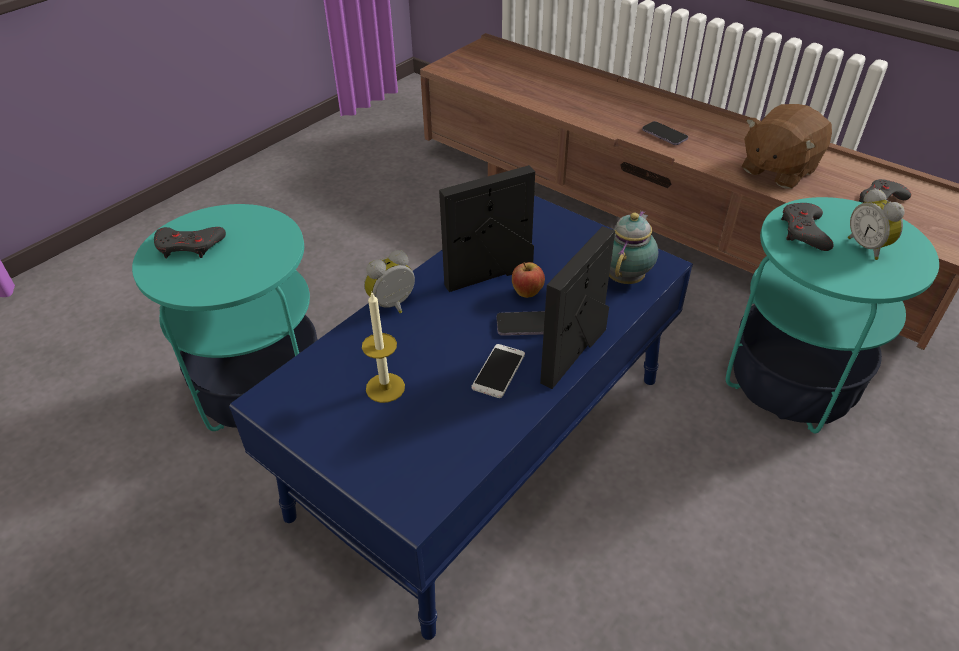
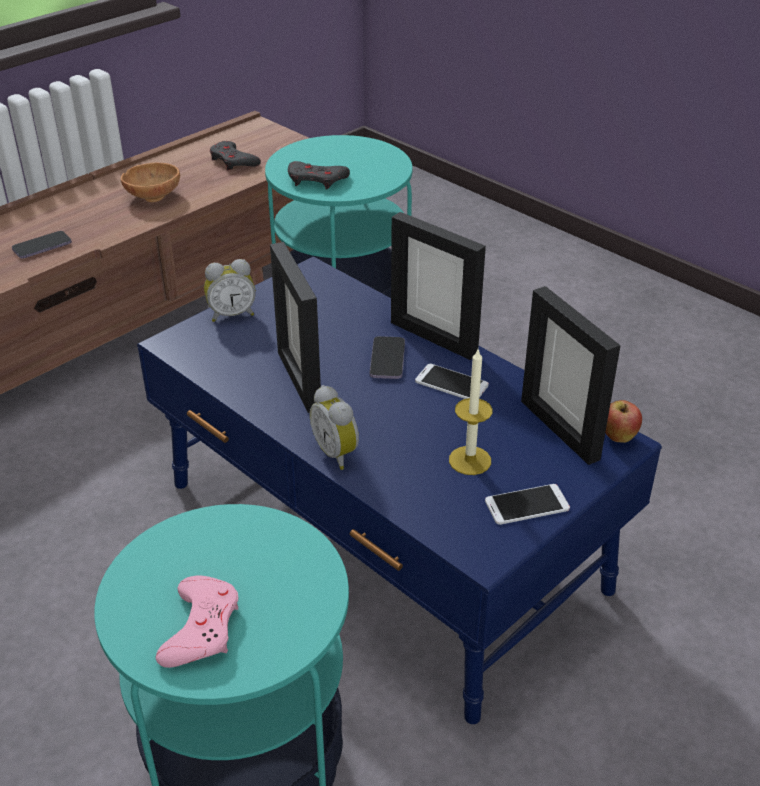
camera: 85 degrees left, 5 degrees down
grey game controller [154,227,226,258] -> pink game controller [156,575,238,668]
apple [512,262,545,298] -> apple moved to [605,400,642,443]
teapot [609,211,658,284] -> none
brown plush toy [742,104,832,189] -> brown bowl [121,162,180,202]
alarm clock [848,188,905,260] -> alarm clock moved to [204,259,256,322]
none -> phone [485,484,570,525]
none -> picture frame [521,286,620,465]

